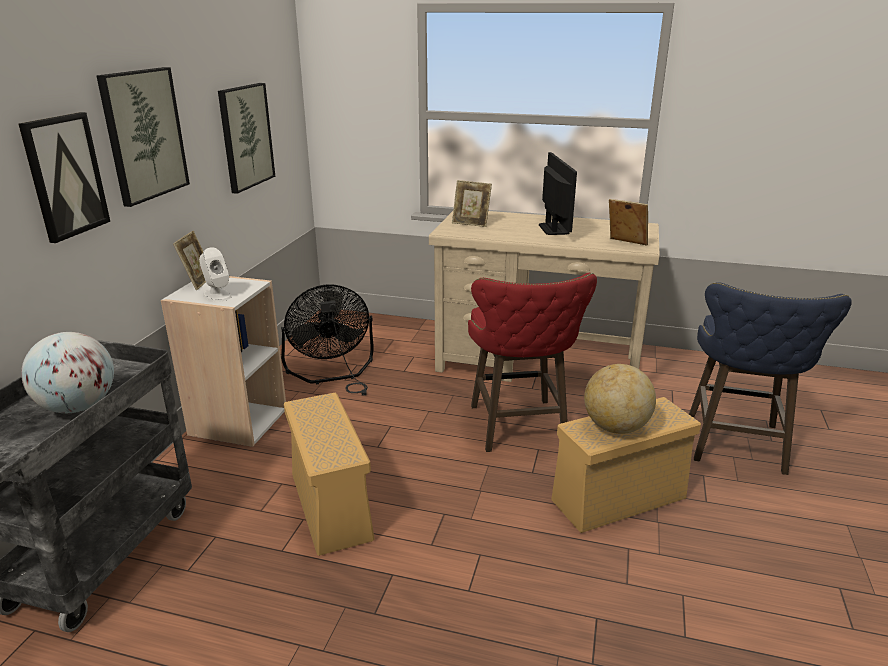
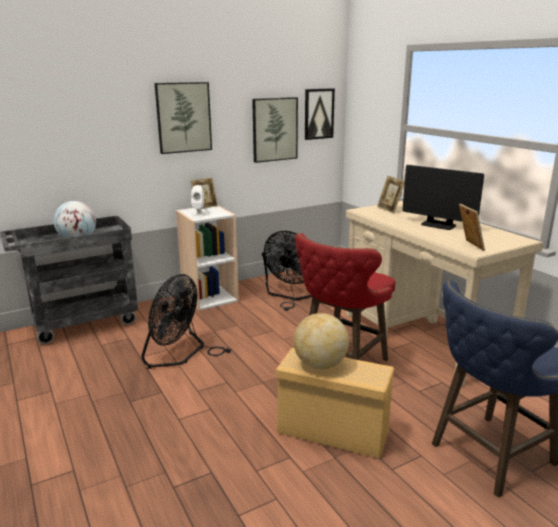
camera: 45 degrees right, 5 degrees down
picture [18,112,110,243] -> picture moved to [305,88,335,140]
beige storage box [284,393,374,556] -> black fan [141,274,232,369]
monitor [539,152,577,235] -> monitor turned 90 degrees clockwise [402,165,484,230]

